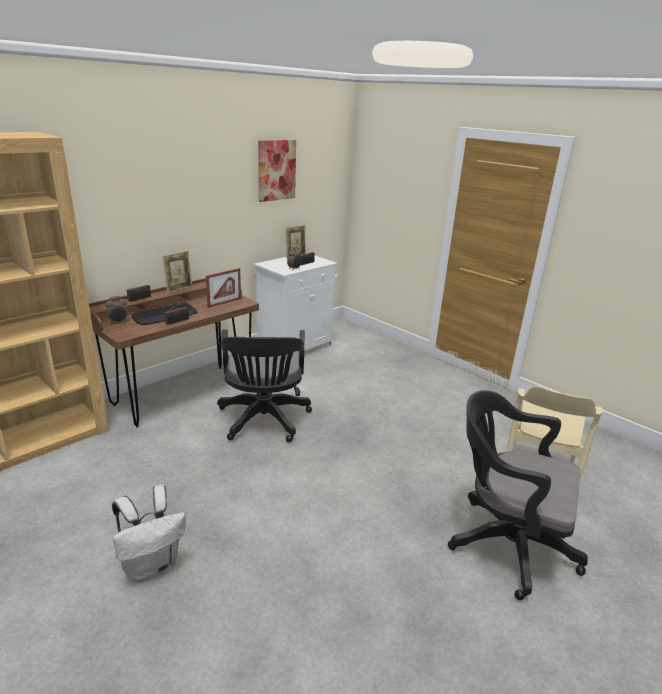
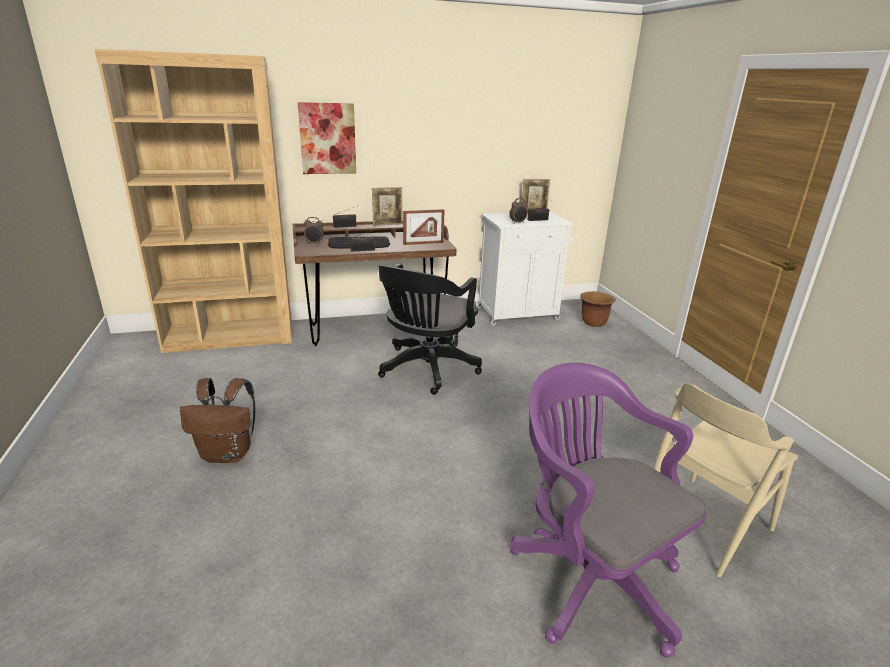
camera: 30 degrees right, 0 degrees up
white backpack [112,485,186,582] -> brown backpack [180,378,255,463]
picture [258,140,296,202] -> picture moved to [298,102,356,174]
black office chair [448,390,588,600] -> purple office chair [510,363,706,658]
none -> brown planter [580,291,616,327]

